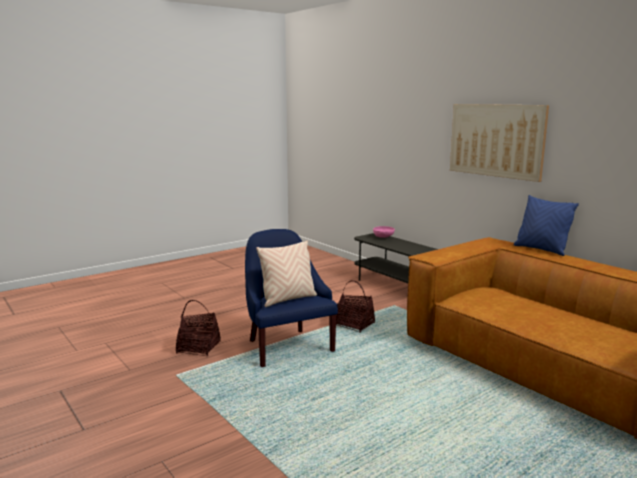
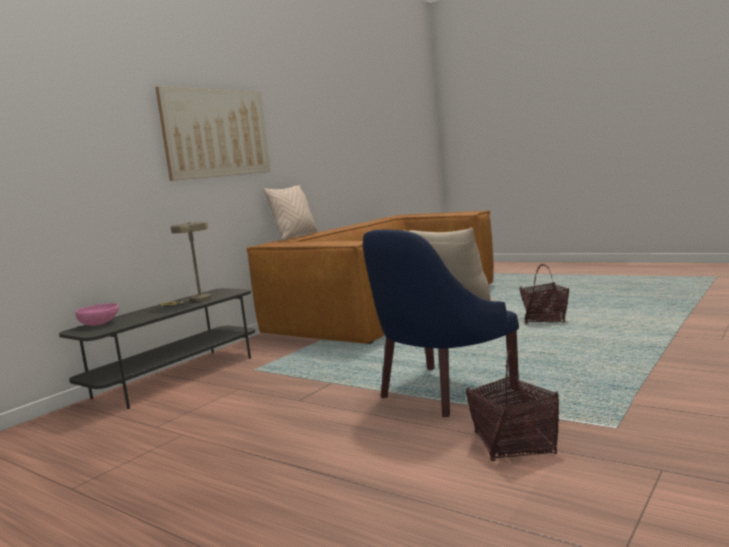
camera: 105 degrees left, 5 degrees down
basket [336,280,375,333] -> basket moved to [519,264,569,325]
blue pillow [514,195,579,256] -> beige pillow [263,185,318,241]
none -> beige table lamp [160,222,212,306]

